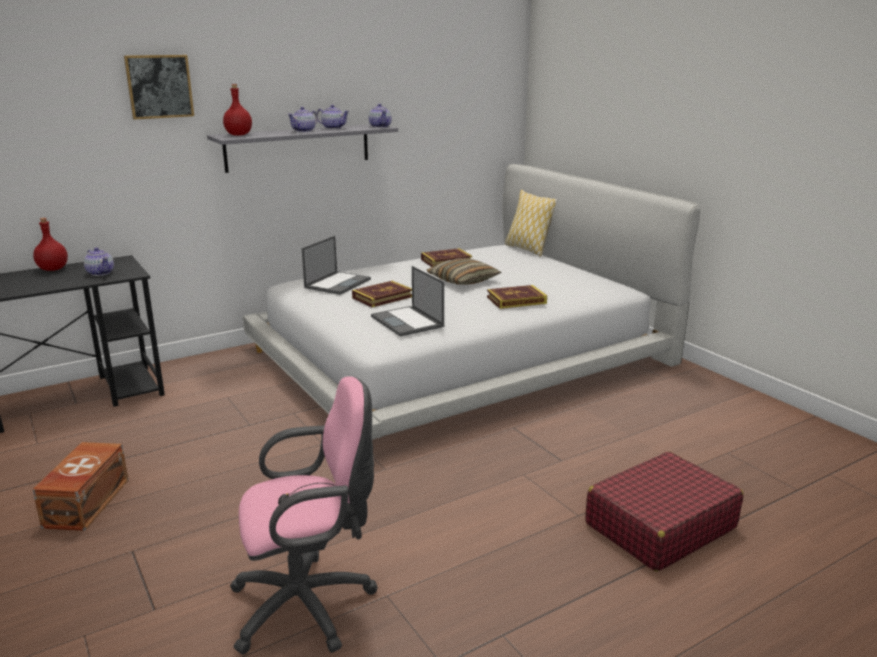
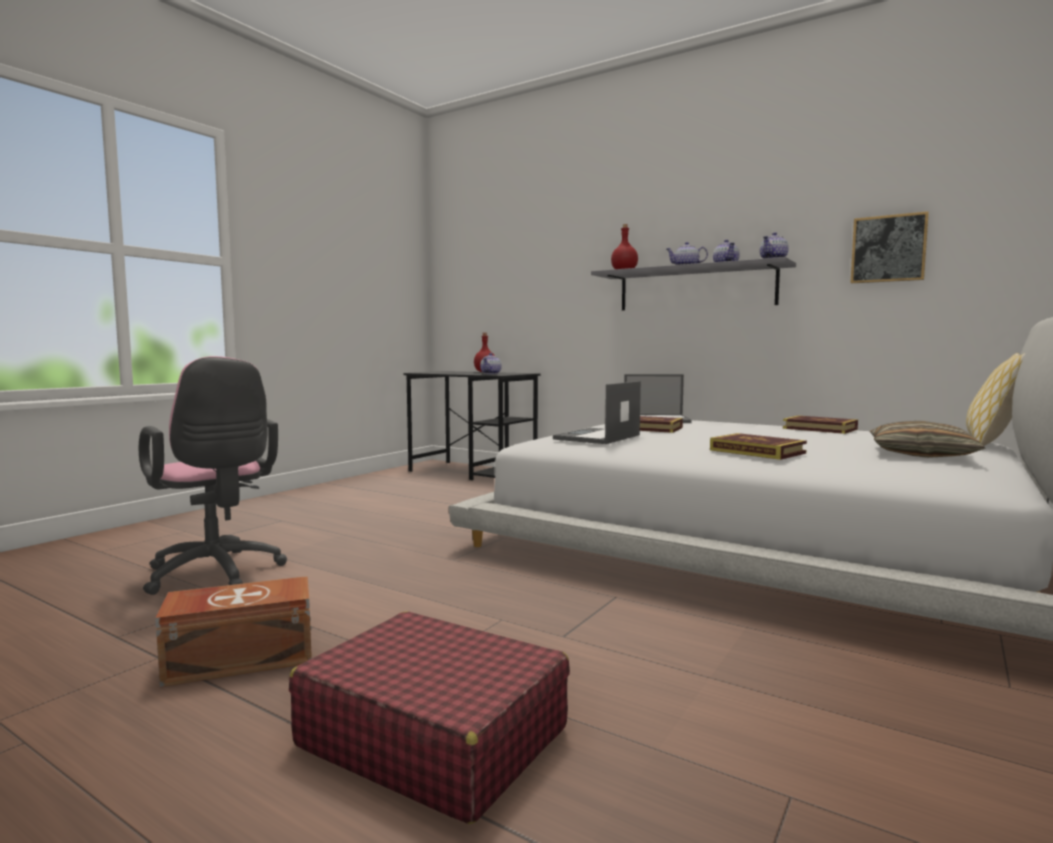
camera: 65 degrees right, 15 degrees down
brown storage box [32,442,128,531] -> brown storage box moved to [155,576,312,687]
picture [124,55,194,120] -> picture moved to [850,211,929,283]
pillow [426,259,502,285] -> pillow moved to [870,421,986,458]

